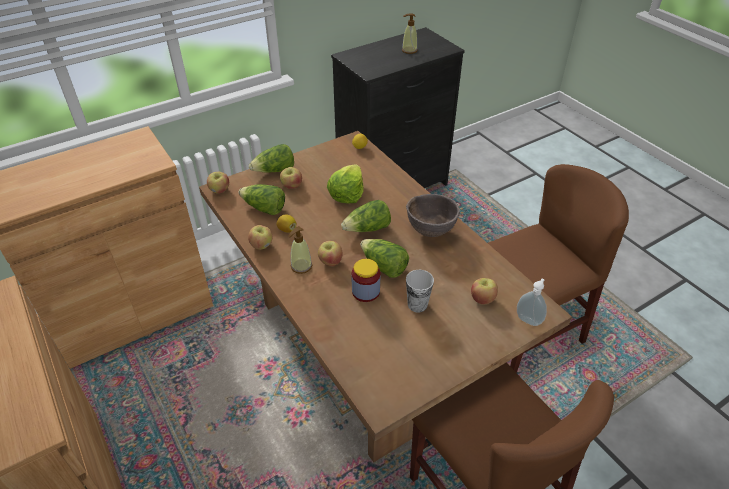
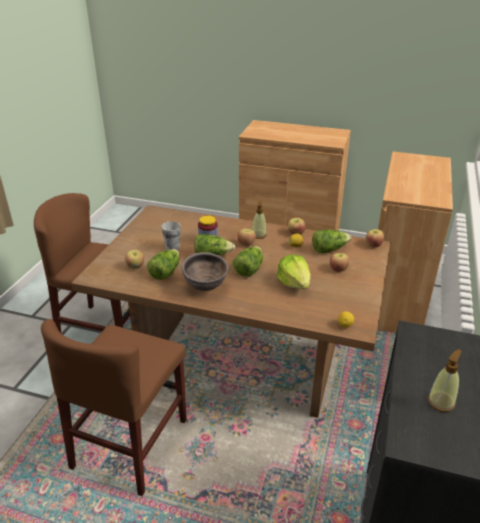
camera: 140 degrees right, 10 degrees down
lettuce [249,144,294,173] -> lettuce moved to [147,249,179,280]
soap dispenser [517,278,547,326] -> none

